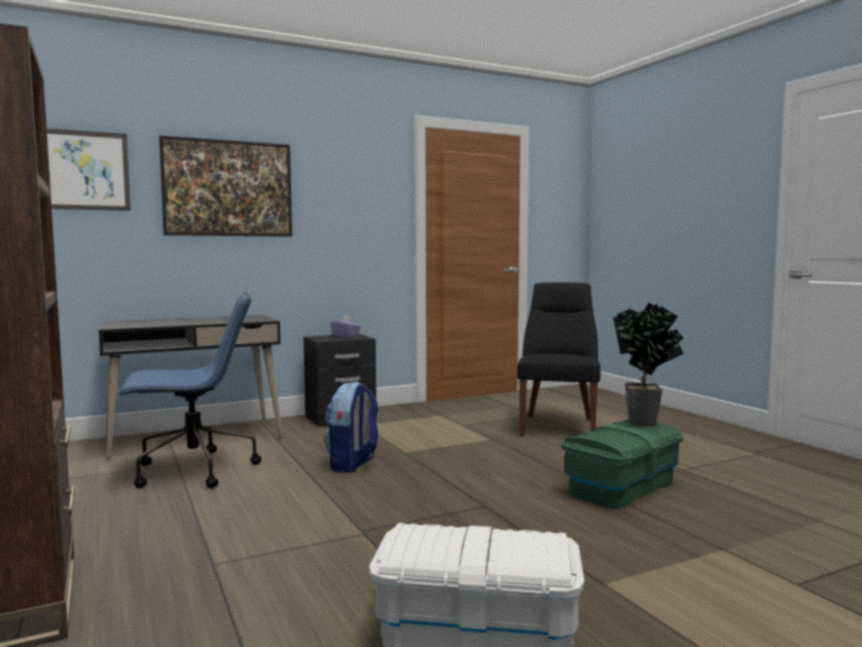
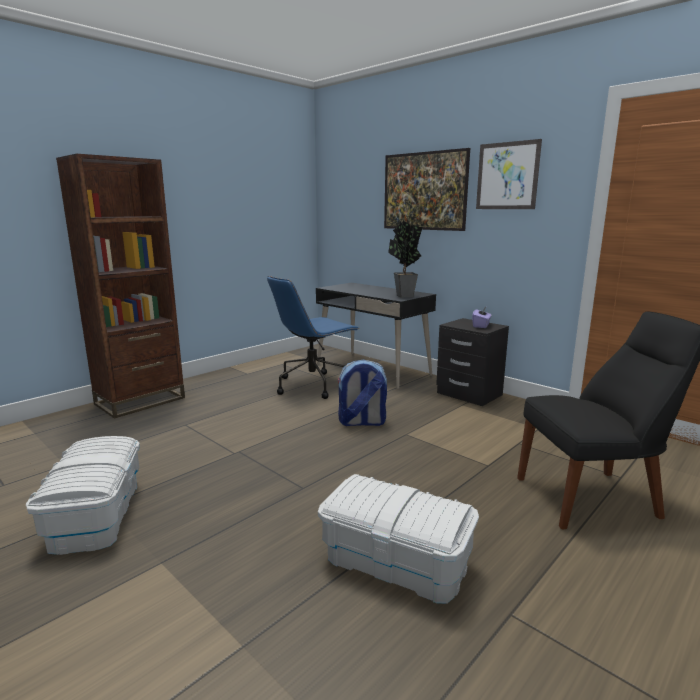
camera: 70 degrees right, 10 degrees up
picture [47,128,131,211] -> picture moved to [476,139,542,209]
blue office chair [117,293,261,488] -> blue office chair turned 90 degrees clockwise [267,276,360,399]
green storage box [561,419,683,509] -> white storage box [318,474,479,604]
potted plant [613,303,684,426] -> potted plant moved to [388,221,423,298]

